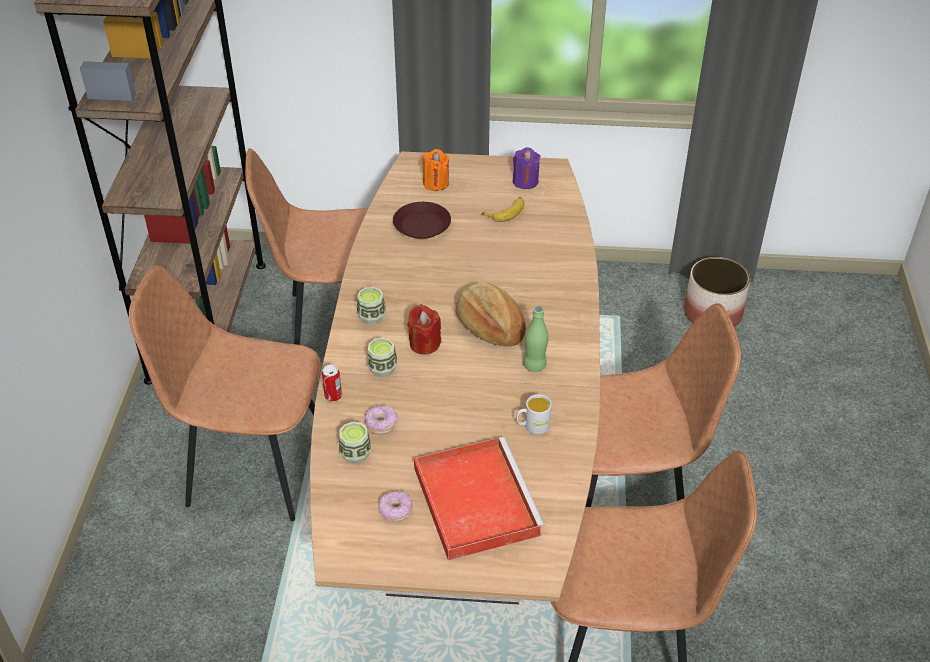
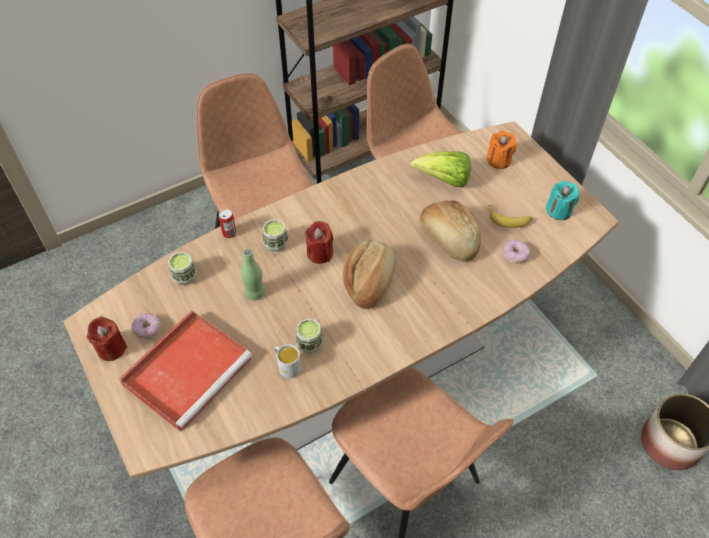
camera: 55 degrees right, 10 degrees up
cup [357,287,386,325] -> cup moved to [296,318,323,353]
donut [365,405,398,434] -> donut moved to [504,240,530,264]
brown plate [393,202,451,239] -> lettuce [410,151,471,187]
purple candle [513,147,541,189] -> turquoise candle [546,181,579,220]
green bottle [523,306,549,372] -> green bottle moved to [241,249,265,300]
none -> red candle [86,316,127,361]
none -> bread [420,200,481,261]

